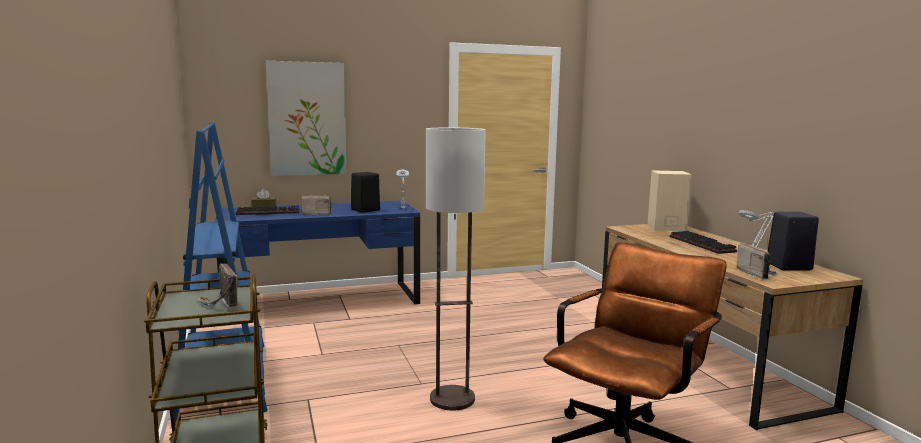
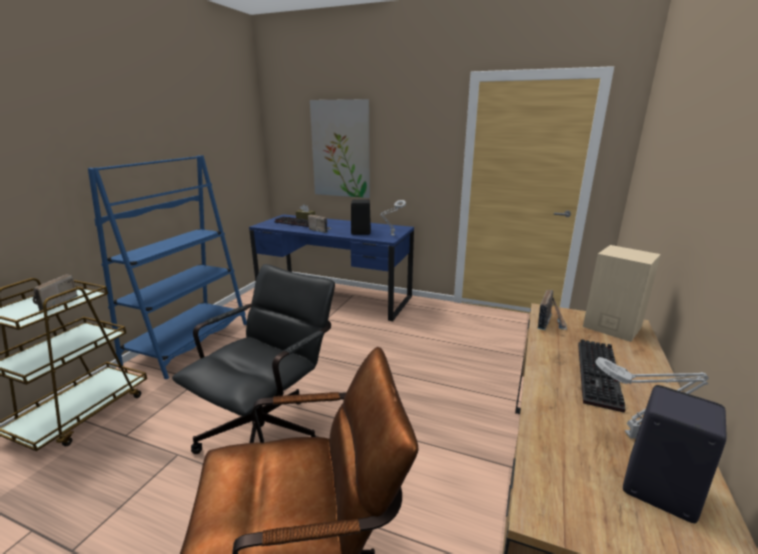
camera: 40 degrees right, 10 degrees up
floor lamp [426,127,486,410] -> black office chair [172,264,335,454]
radio [737,243,780,280] -> radio moved to [537,290,567,330]

